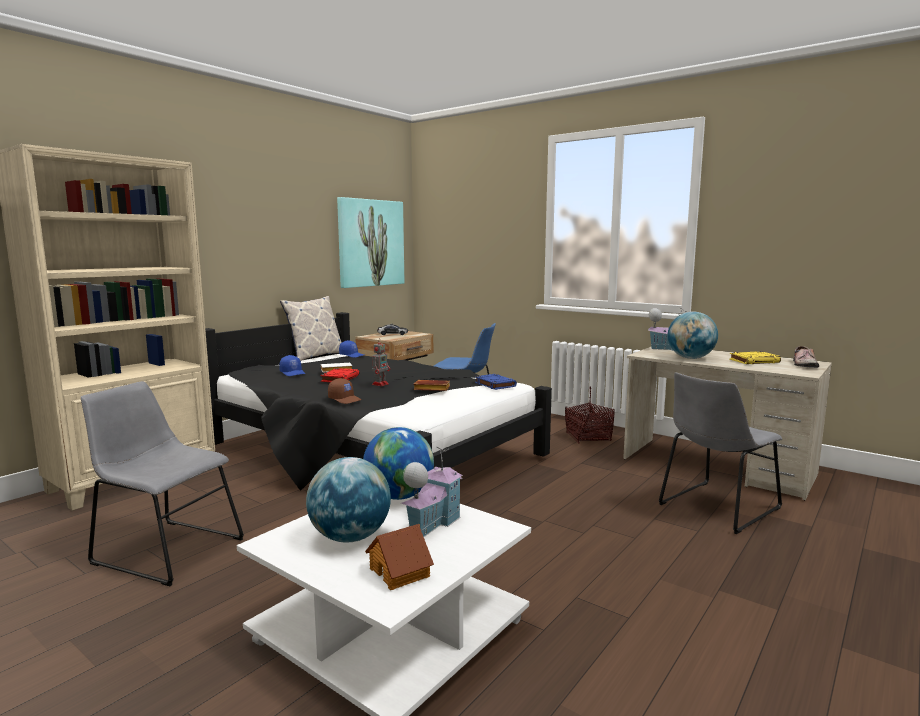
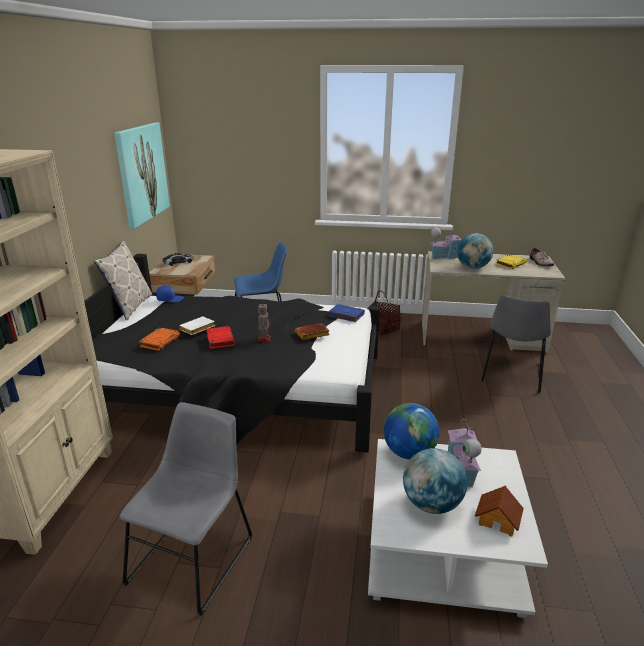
camera: 30 degrees left, 15 degrees up
grey chair [81,381,244,586] -> grey chair turned 120 degrees clockwise [119,402,252,616]
blue cap [279,355,305,376] -> orange book [139,327,180,351]
brown cap [328,378,362,404] -> none

